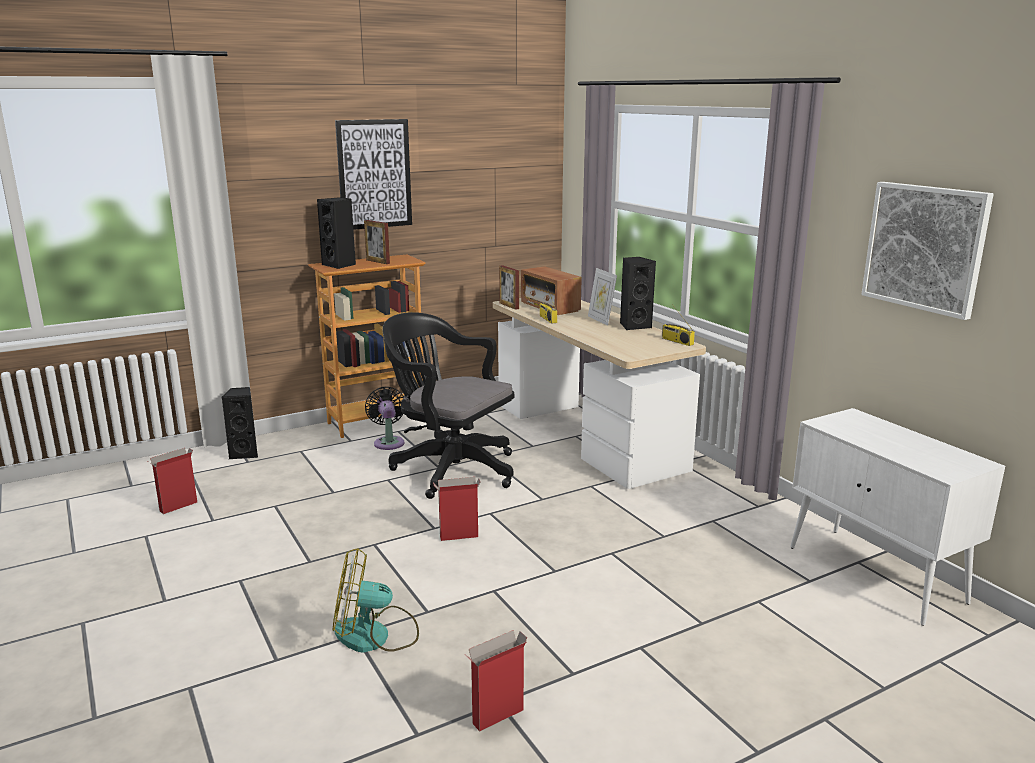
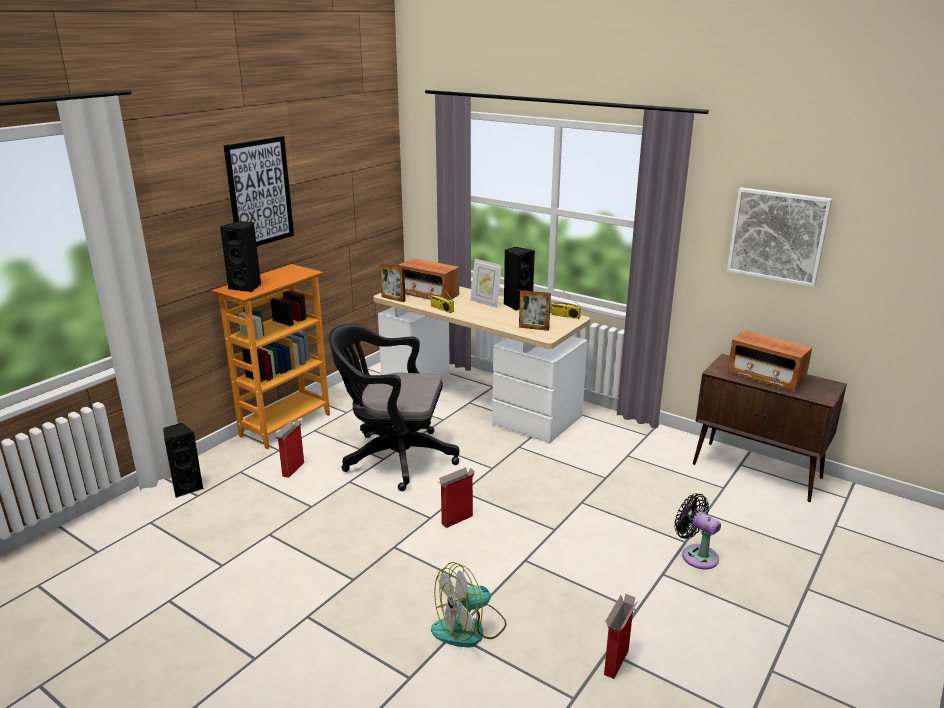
camera: 25 degrees left, 5 degrees up
cardboard box [149,448,197,514] -> cardboard box moved to [275,420,304,478]
picture frame [364,220,390,264] -> picture frame moved to [519,290,551,331]
black fan [365,387,404,450] -> black fan moved to [674,493,721,569]
white cabinet [790,408,1005,626] -> brown cabinet [693,354,847,502]
none -> radio [727,330,812,392]

